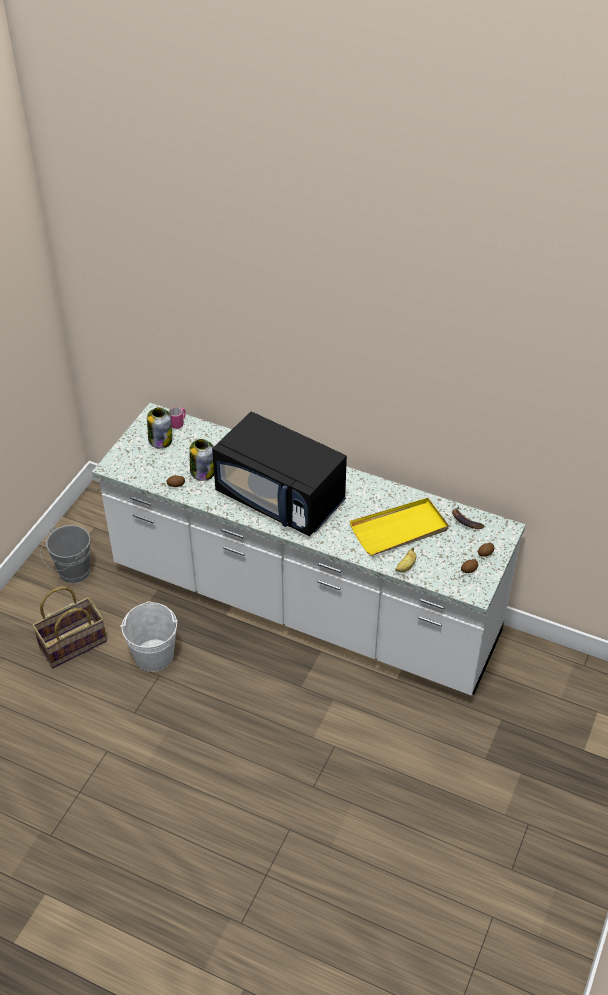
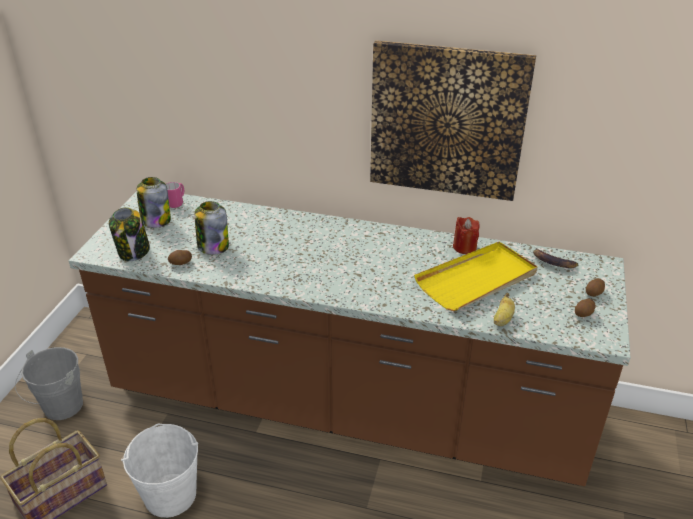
camera: 10 degrees left, 10 degrees down
white counter [92,403,525,695] -> brown counter [69,191,631,486]
black microwave [212,412,347,537] -> none
none -> jar [109,207,150,261]
none -> picture [370,40,536,201]
none -> red candle [453,217,479,254]

